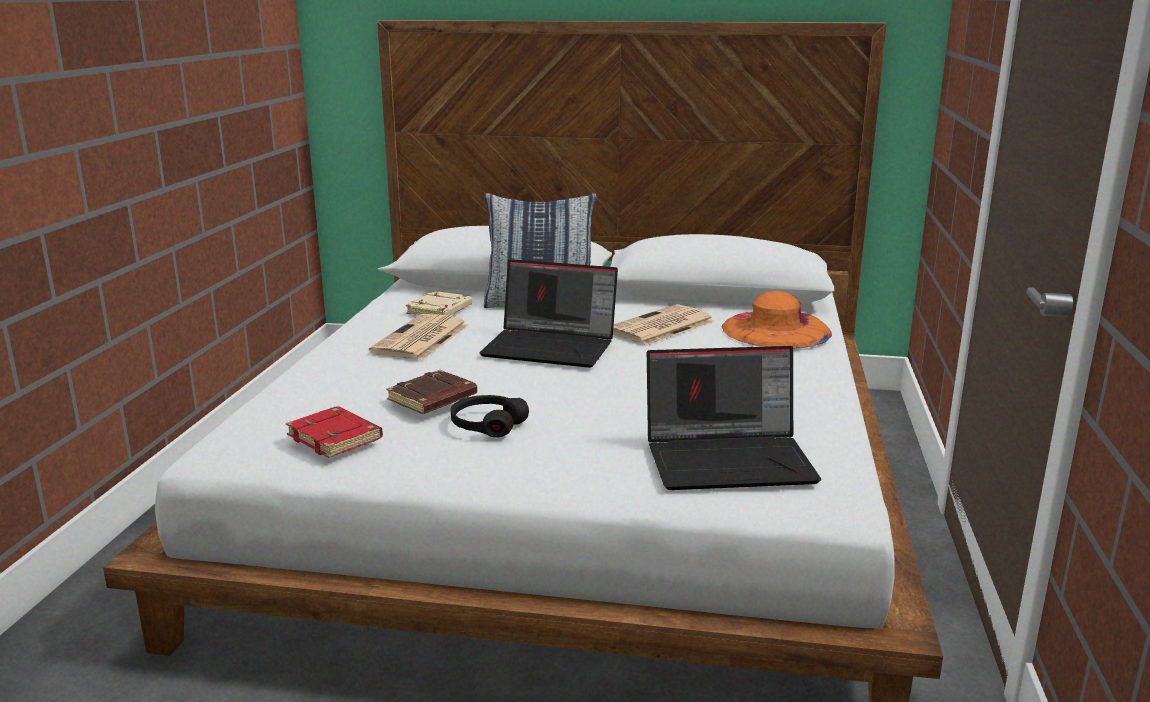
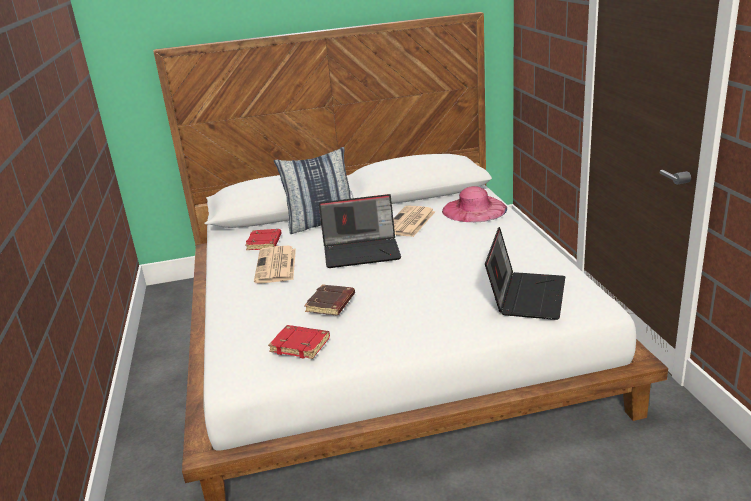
camera: 20 degrees left, 5 degrees up
beige book [406,291,472,316] -> red book [245,229,281,250]
black headphones [451,395,529,438] -> none
laptop [647,346,821,490] -> laptop turned 45 degrees counterclockwise [485,227,565,320]
orange hat [722,291,832,348] -> pink hat [442,186,507,222]

